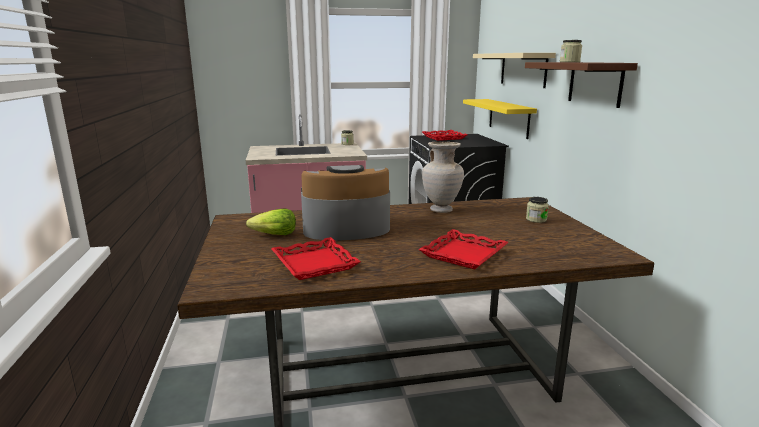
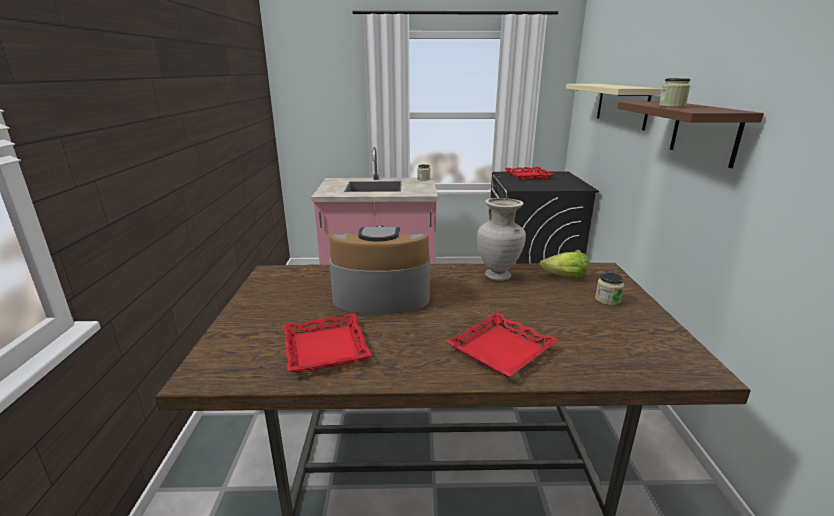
camera: 10 degrees right, 5 degrees up
lettuce [246,208,296,235] -> lettuce moved to [539,252,589,278]
yellow shelf [463,99,537,139] -> none

